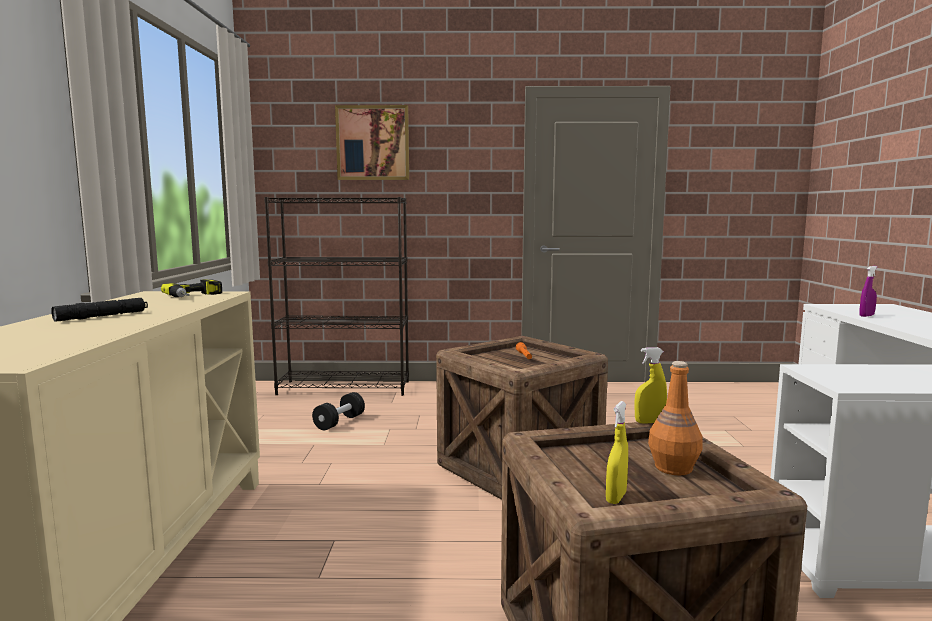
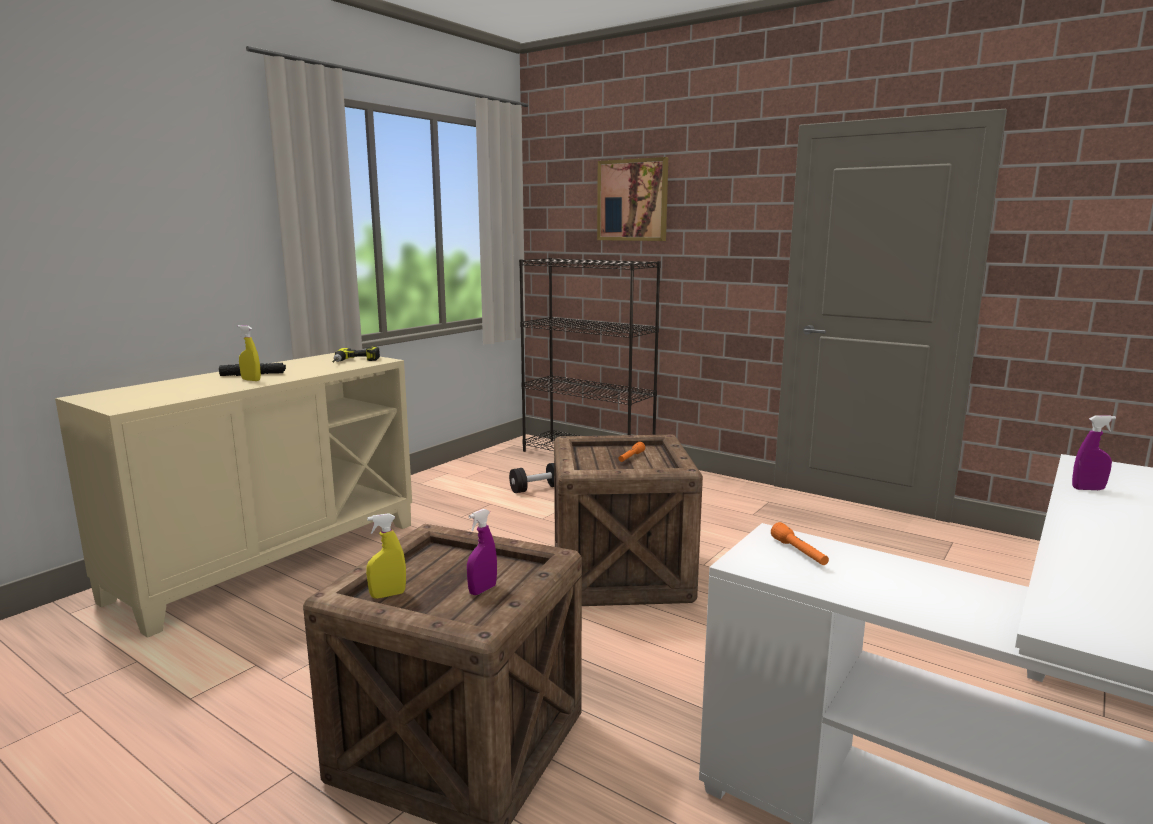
camera: 35 degrees right, 5 degrees up
yellow spray bottle [634,347,667,424] -> yellow spray bottle moved to [238,325,261,381]
orange bottle [648,361,703,475] -> purple spray bottle [467,509,497,595]
none -> orange flashlight [771,522,829,565]

